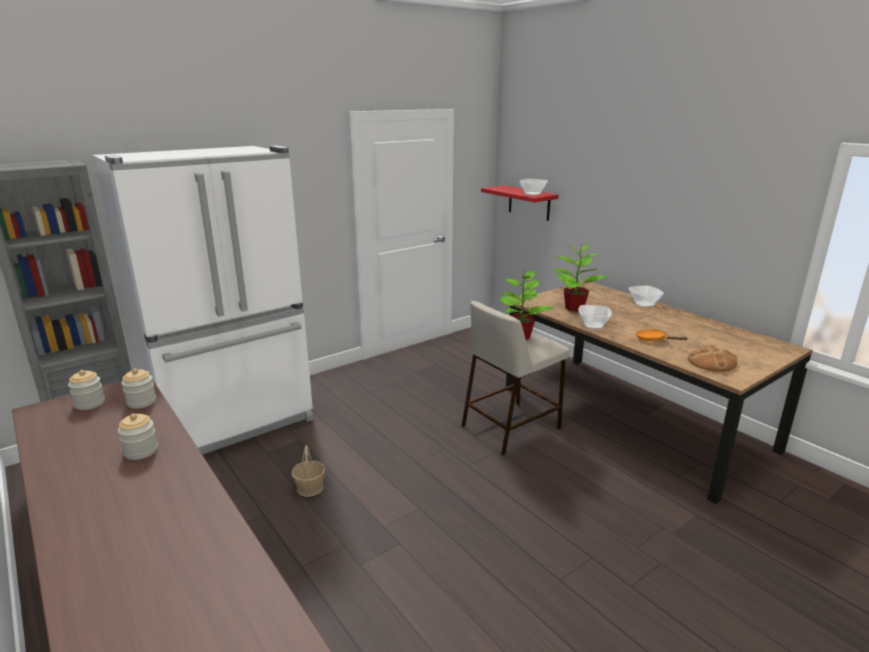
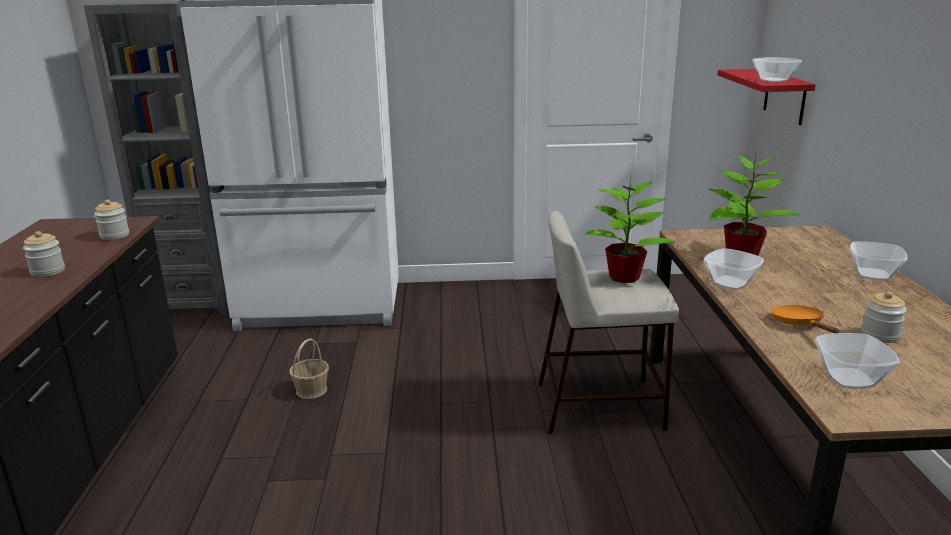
camera: 35 degrees right, 0 degrees up
jar [68,370,105,410] -> jar moved to [861,291,907,343]
bread [688,345,737,372] -> bowl [815,333,900,389]

